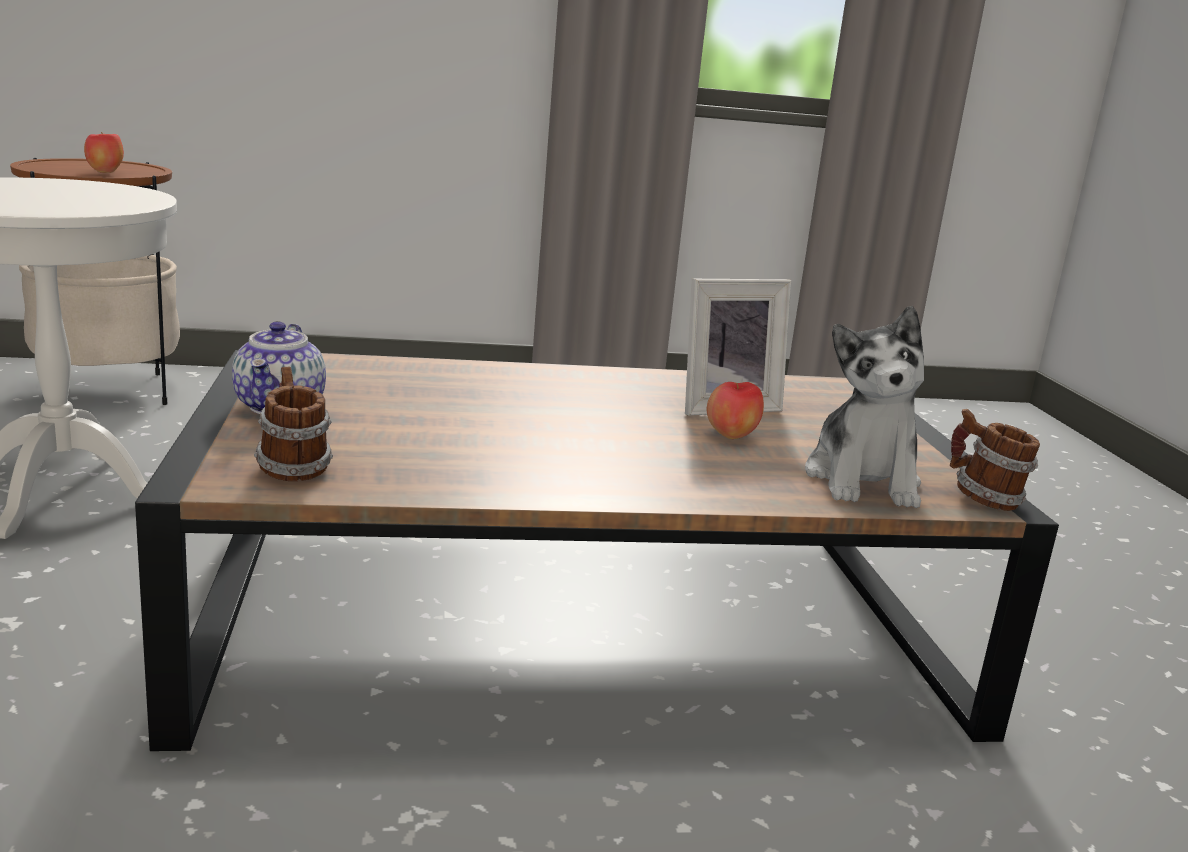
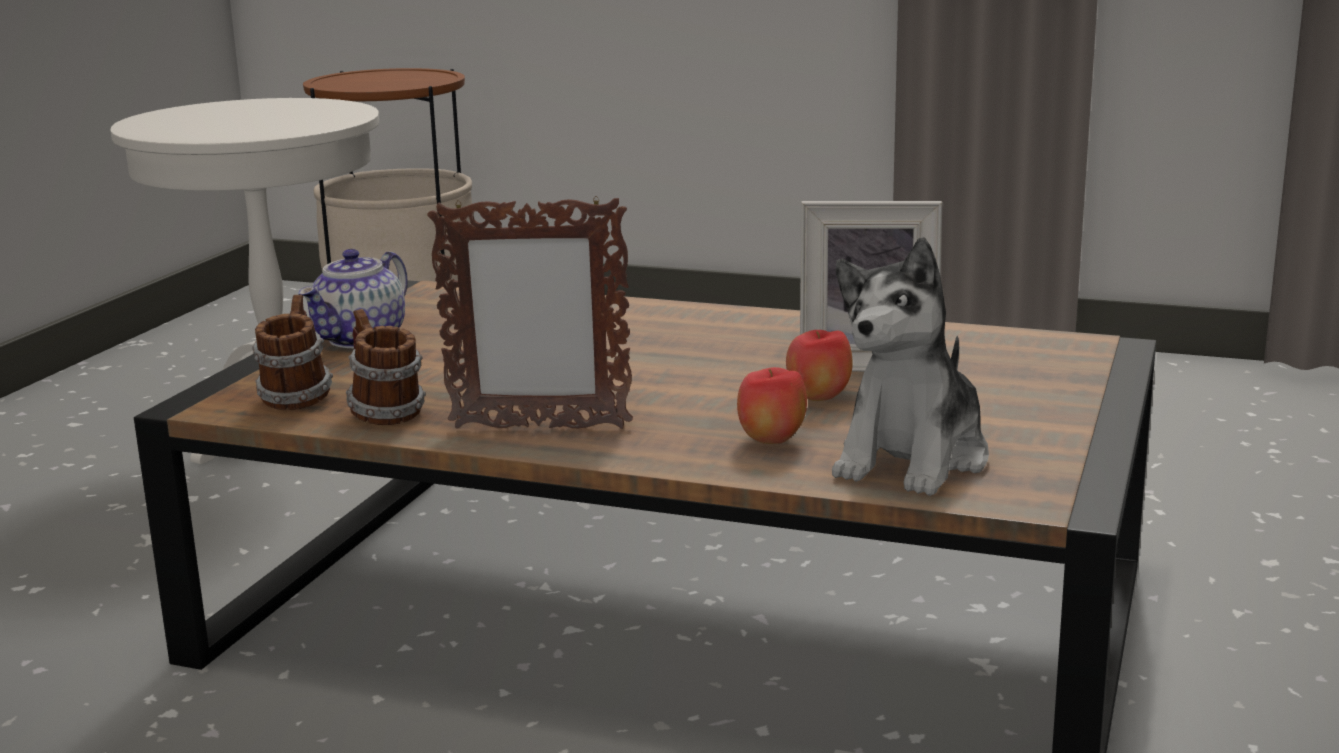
camera: 30 degrees right, 0 degrees up
apple [84,132,124,173] -> apple moved to [737,367,807,444]
mug [950,409,1040,511] -> mug moved to [346,309,426,425]
none -> picture frame [427,196,633,429]

